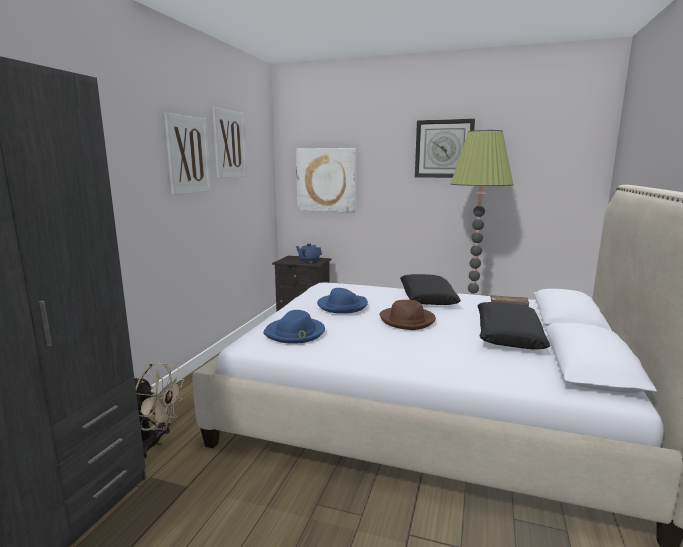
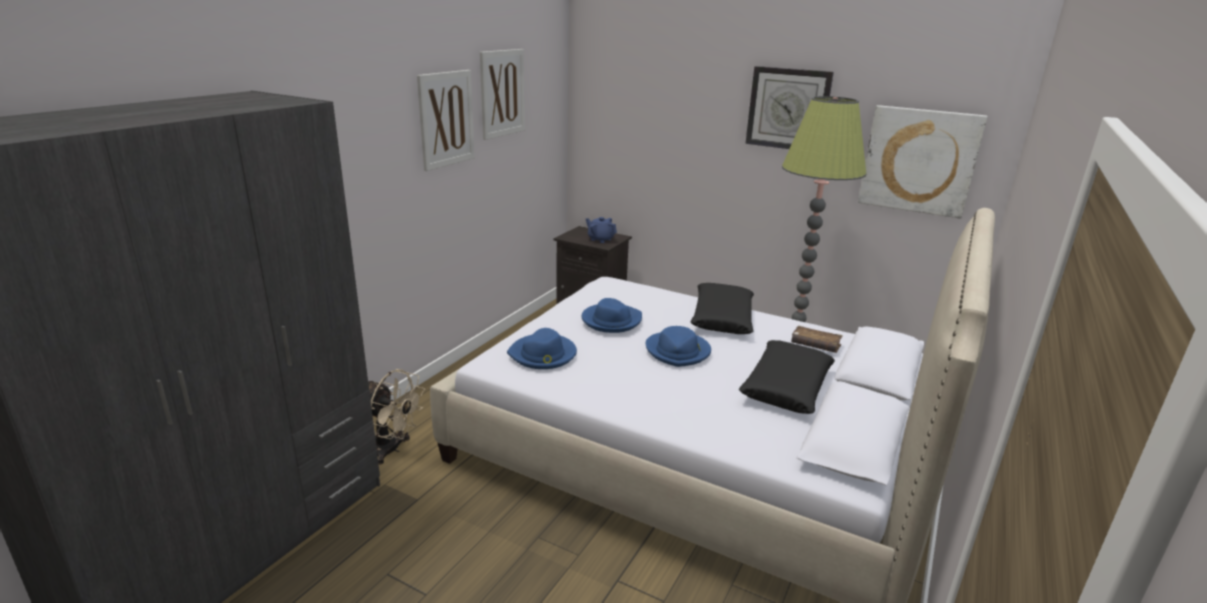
camera: 10 degrees right, 10 degrees up
picture [296,148,356,213] -> picture moved to [858,105,987,219]
brown hat [380,300,436,330] -> blue hat [646,326,711,367]

